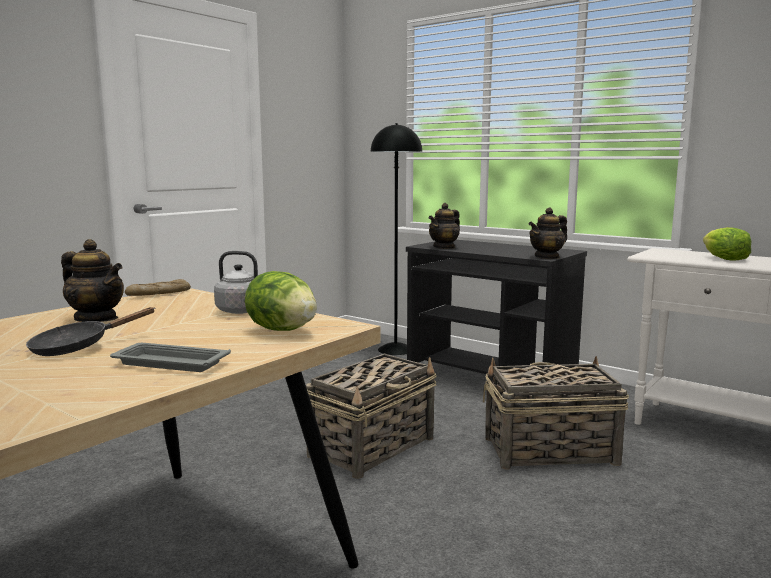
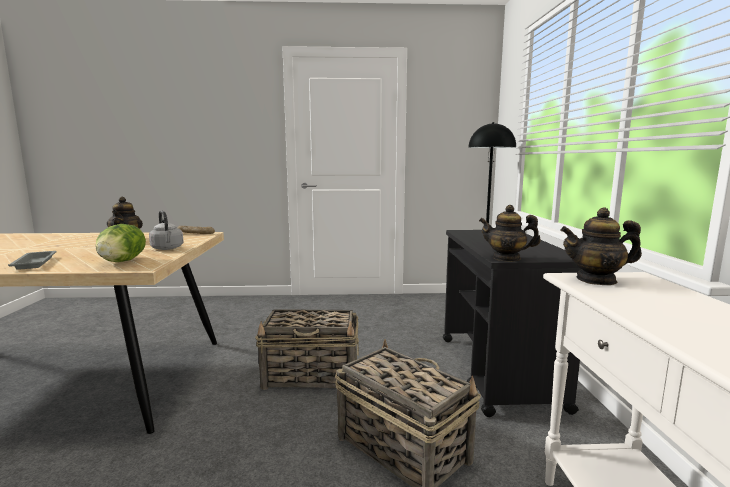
camera: 50 degrees right, 0 degrees up
black frying pan [26,307,155,356] -> none
teapot [429,203,460,249] -> teapot moved to [560,208,642,285]
lettuce [703,227,751,261] -> none

